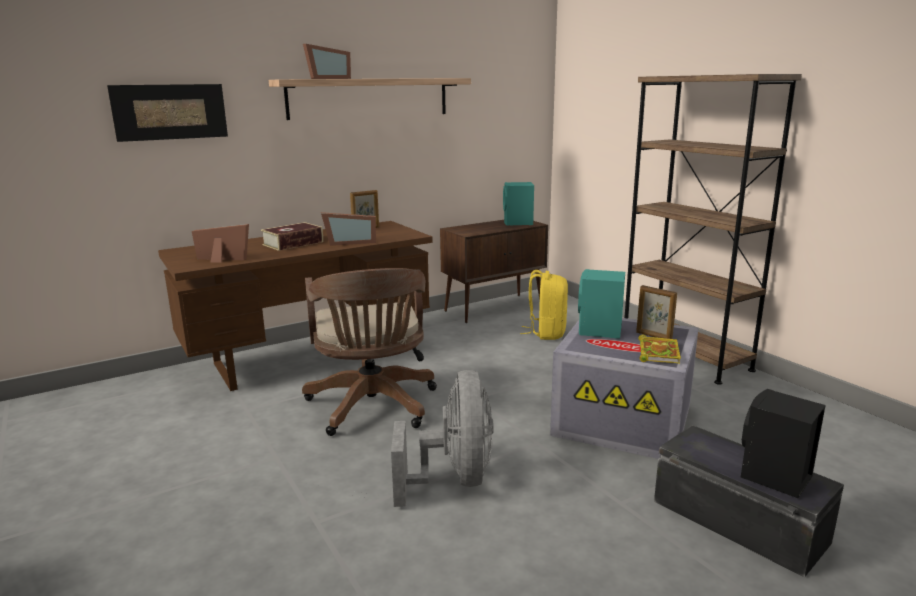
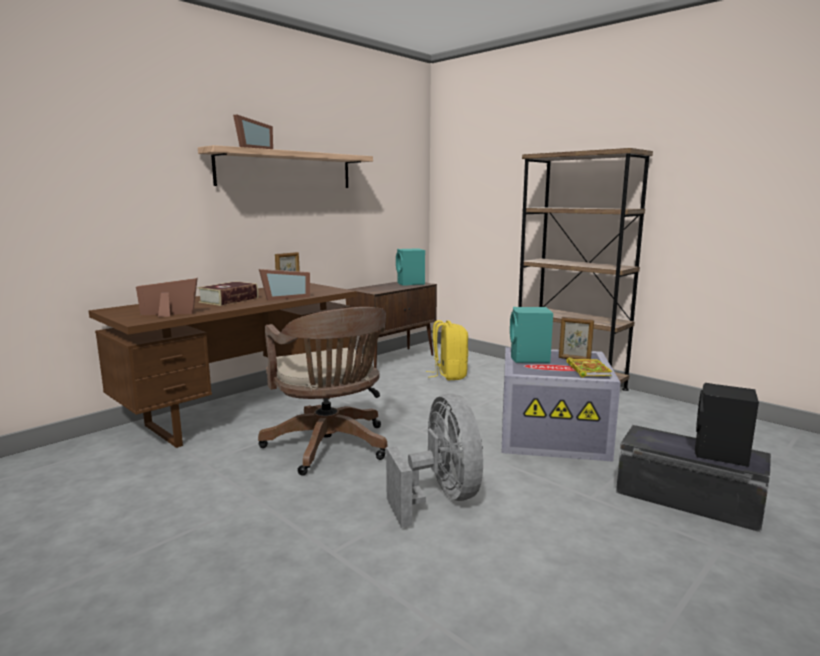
camera: 15 degrees left, 5 degrees down
picture [107,84,228,142] -> none

